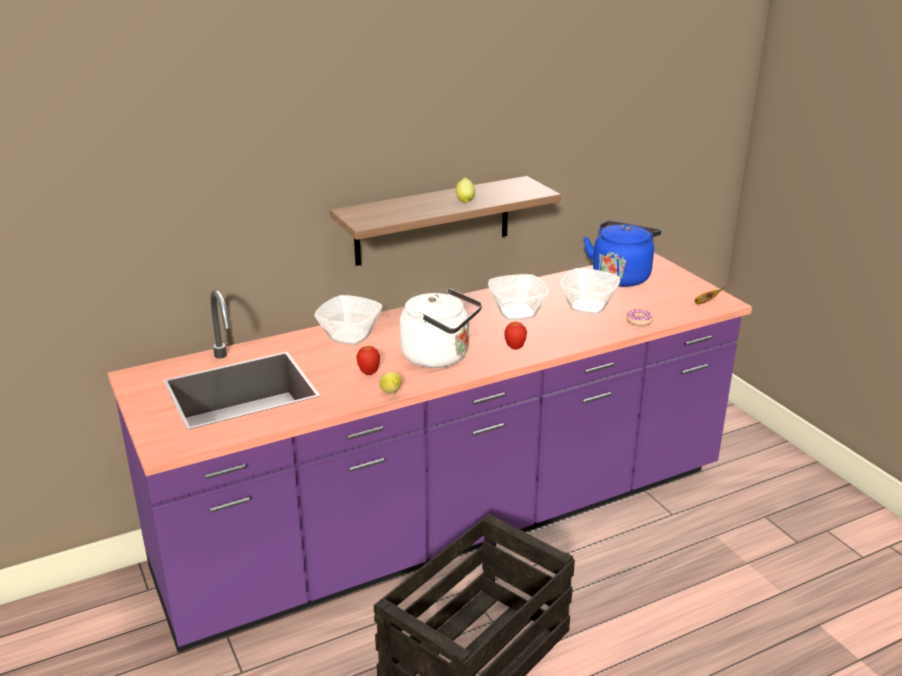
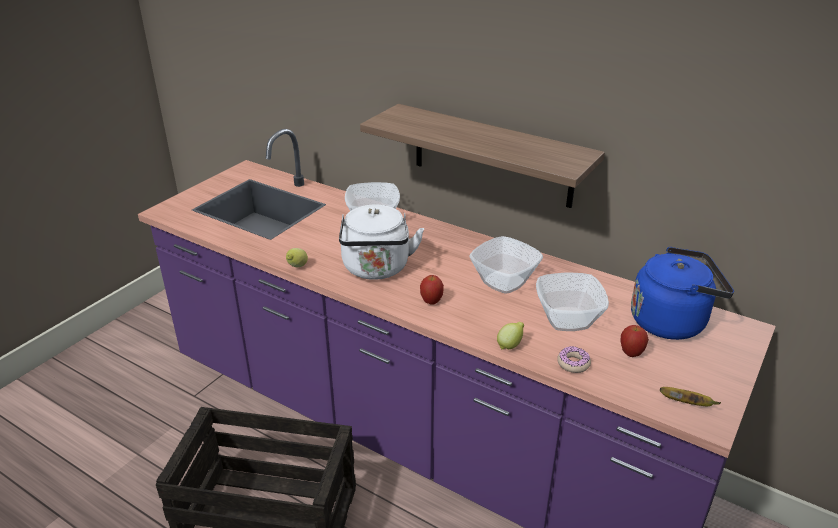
camera: 60 degrees right, 5 degrees up
apple [356,346,380,375] -> apple moved to [621,325,649,357]
lemon [456,178,475,203] -> lemon moved to [497,322,524,349]

